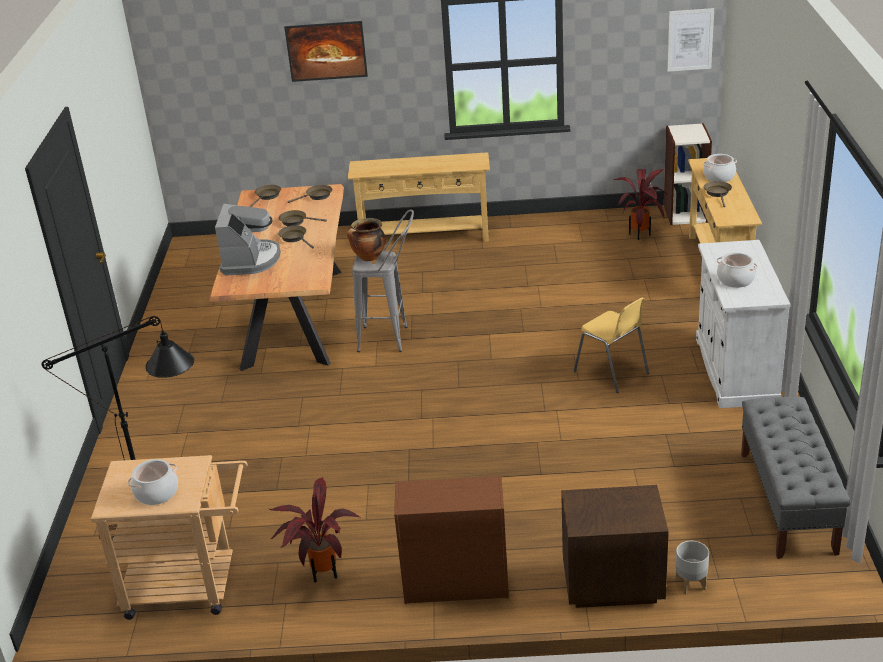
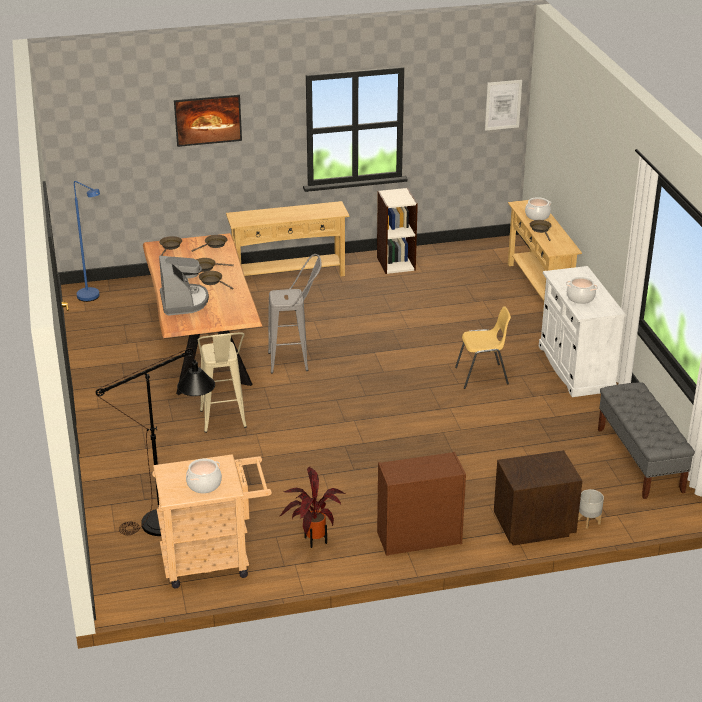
camera: 15 degrees left, 0 degrees up
cooking pot [347,218,385,261] -> none
yellow chair [574,297,649,393] -> yellow chair turned 45 degrees counterclockwise [455,306,511,389]
potted plant [613,169,669,240] -> none
bookcase [664,123,712,225] -> bookcase moved to [377,188,418,274]
none -> blue floor lamp [74,181,100,302]
none -> beige stool [198,332,247,433]

